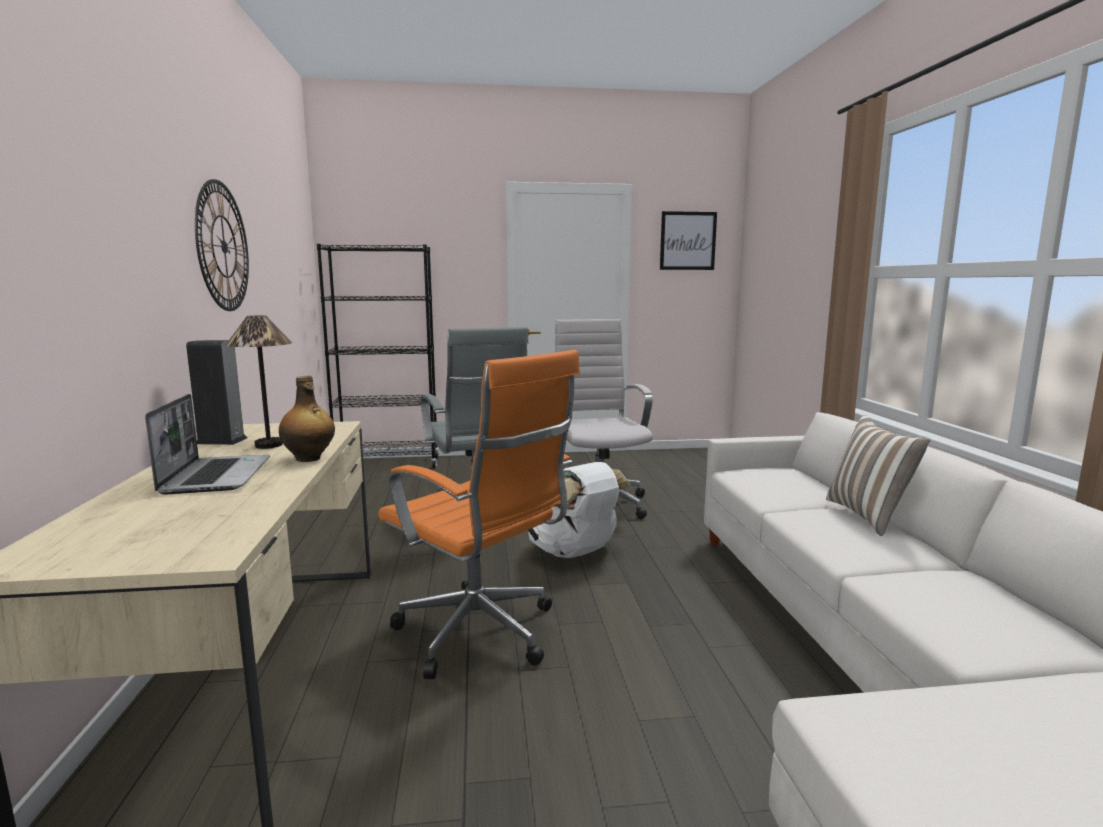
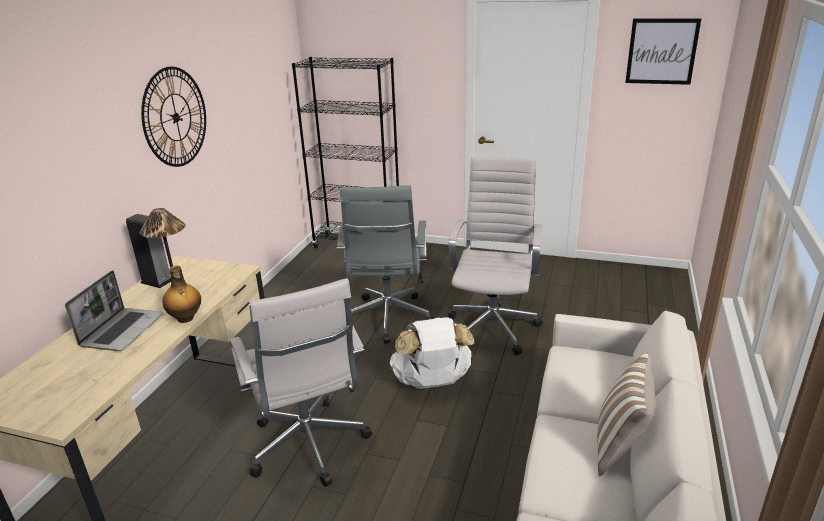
camera: 25 degrees right, 15 degrees up
orange office chair [378,350,580,679] -> white office chair [230,278,372,487]

